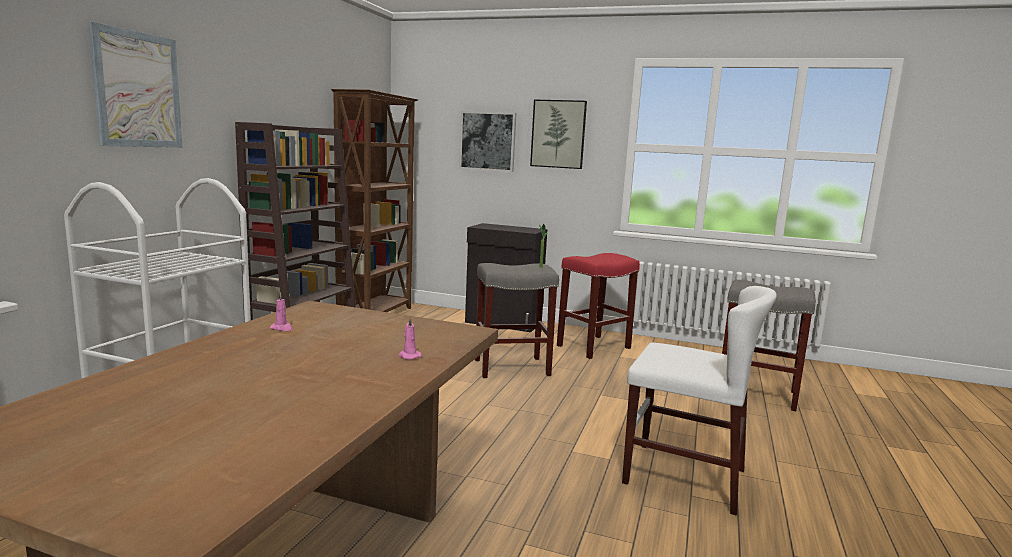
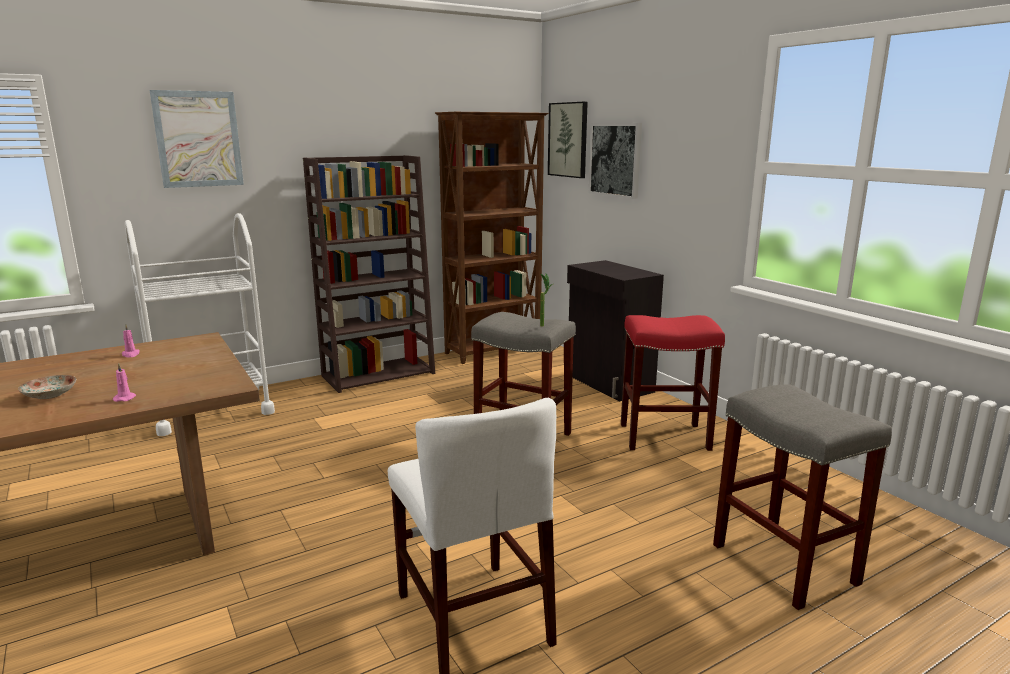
camera: 40 degrees right, 5 degrees up
picture [530,100,587,169] -> picture moved to [548,102,588,178]
none -> plate [18,375,76,399]

